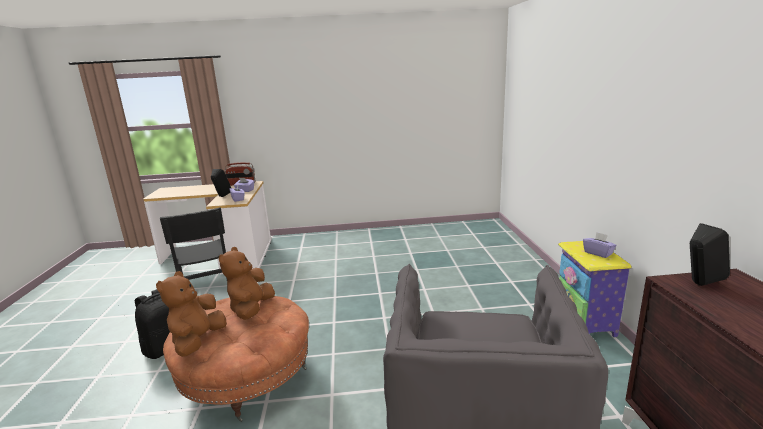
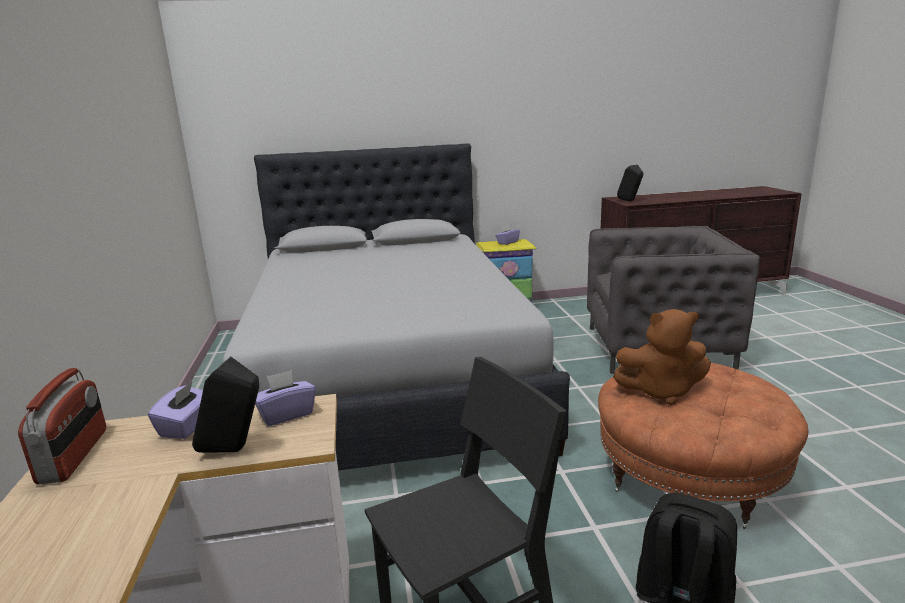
camera: 95 degrees left, 0 degrees up
brown plush toy [156,271,227,357] -> none
none -> grey bed [223,144,570,471]

